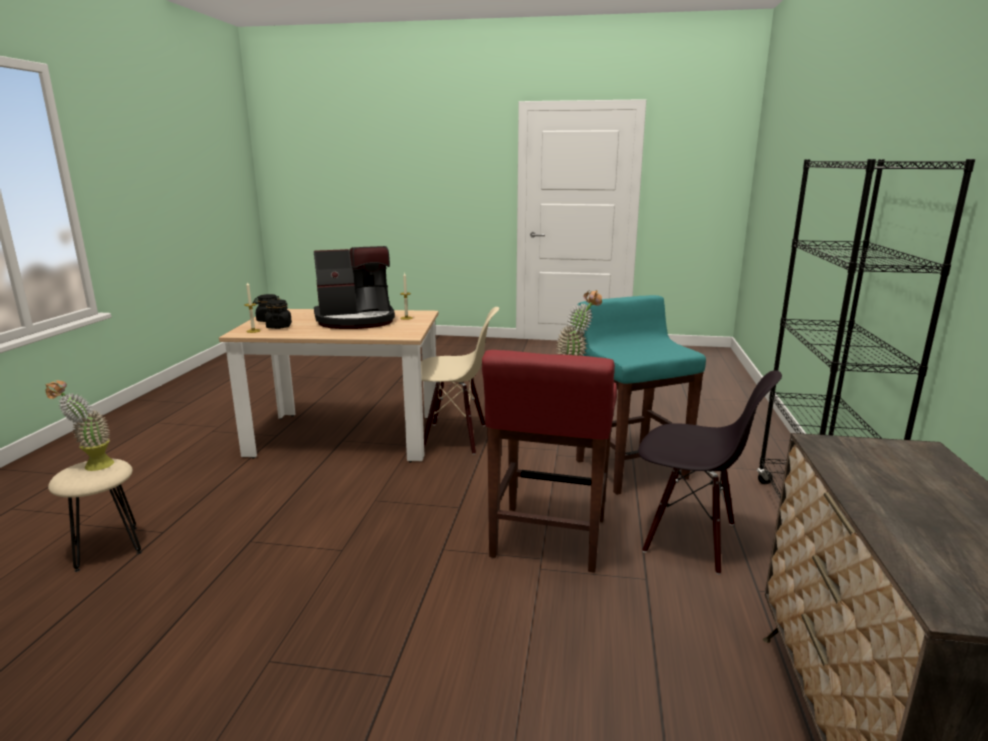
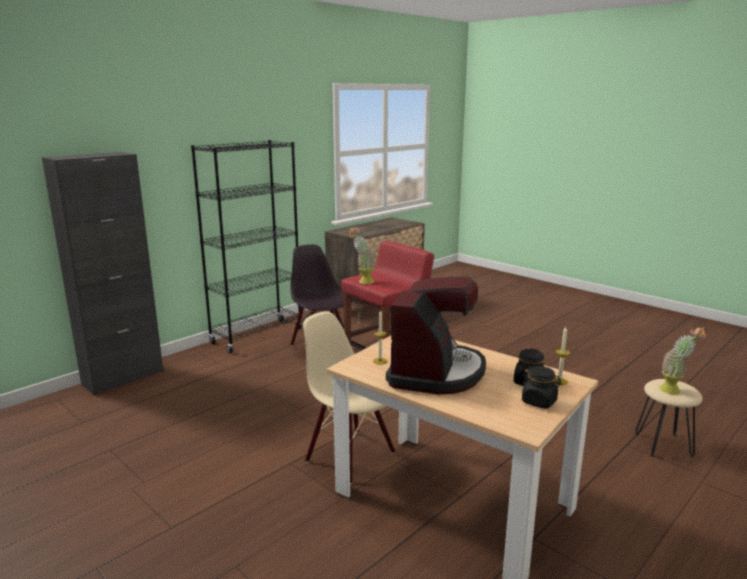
camera: 145 degrees left, 0 degrees up
coffee machine [314,246,395,329] -> coffee machine turned 90 degrees clockwise [386,277,486,394]
turquoise stool [576,295,706,495] -> none
none -> black cabinet [42,152,163,395]

